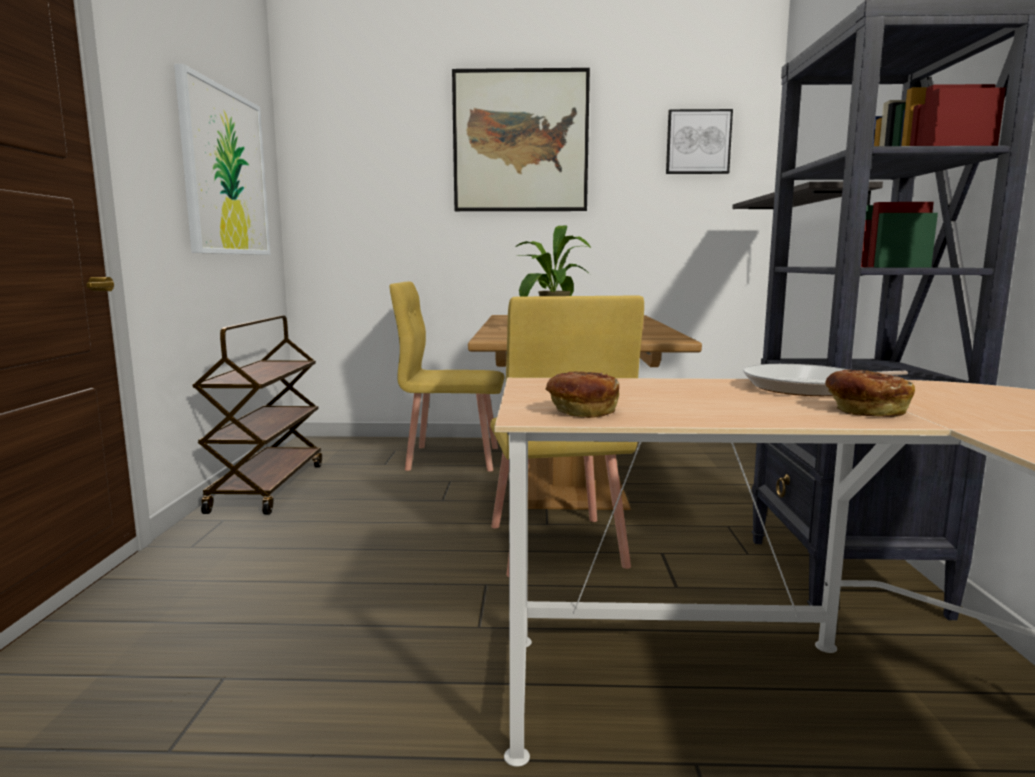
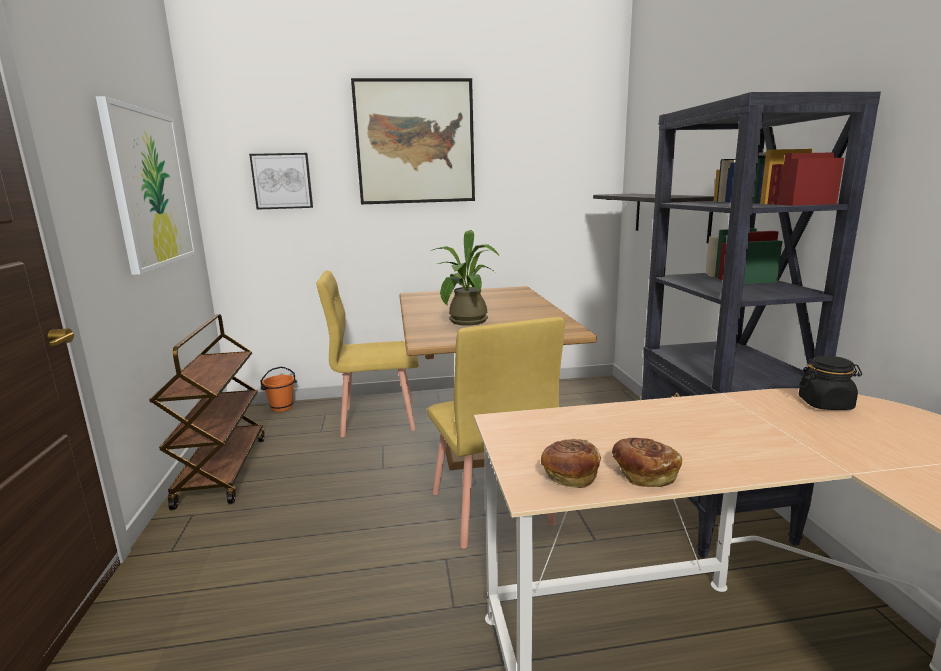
camera: 10 degrees left, 5 degrees up
picture [666,109,733,174] -> picture moved to [249,153,313,210]
frying pan [743,364,908,396] -> none
bread [825,370,915,417] -> bread moved to [612,438,682,487]
none -> orange bucket [261,367,297,412]
none -> black jar [799,355,862,410]

